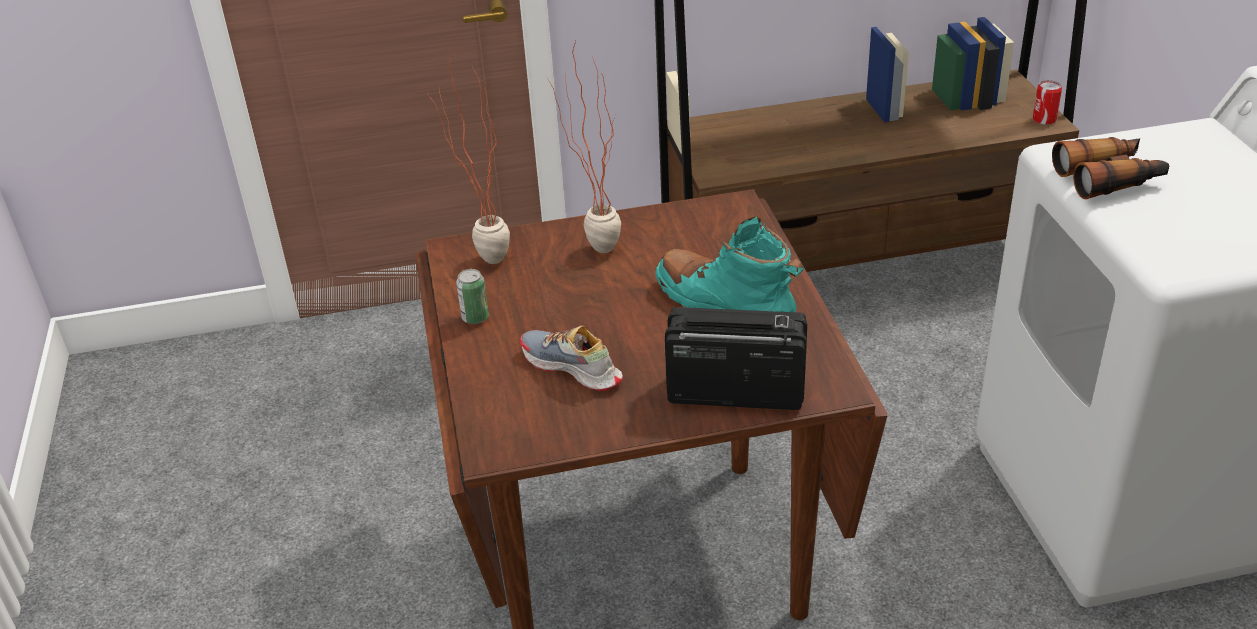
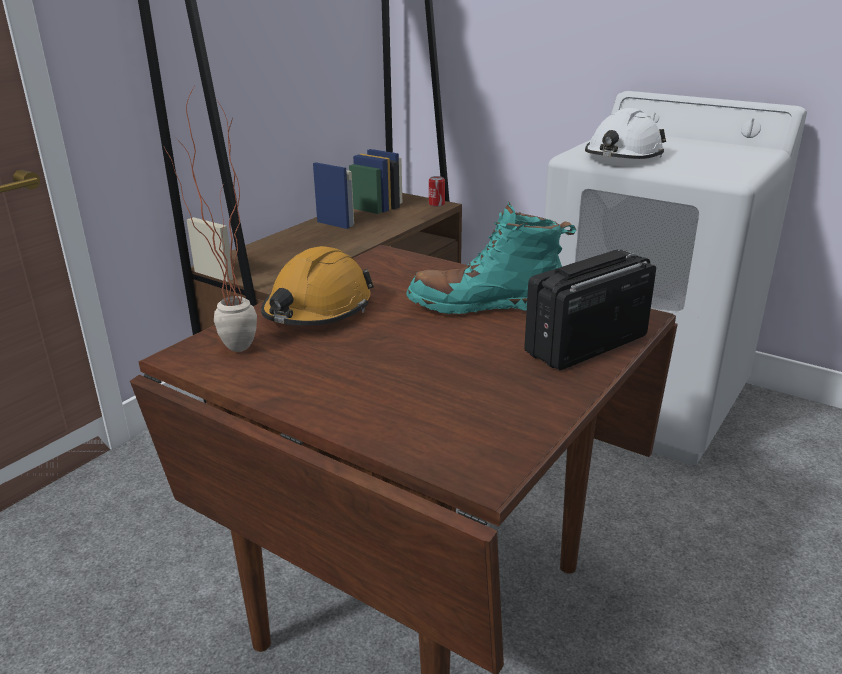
camera: 45 degrees left, 10 degrees down
can [456,269,489,324] -> none
shoe [520,326,623,391] -> none
potted plant [547,41,621,253] -> orange hard hat [261,246,374,326]
binoculars [1052,137,1169,199] -> white hard hat [585,108,666,159]

